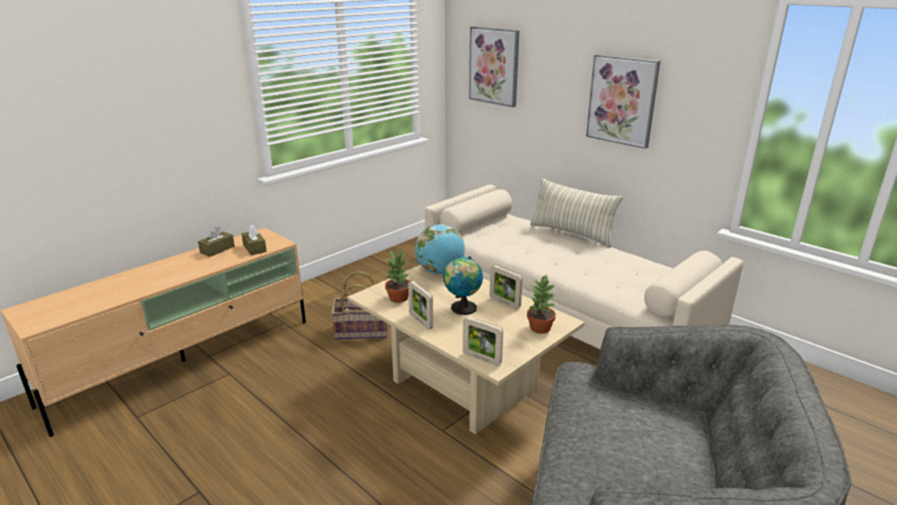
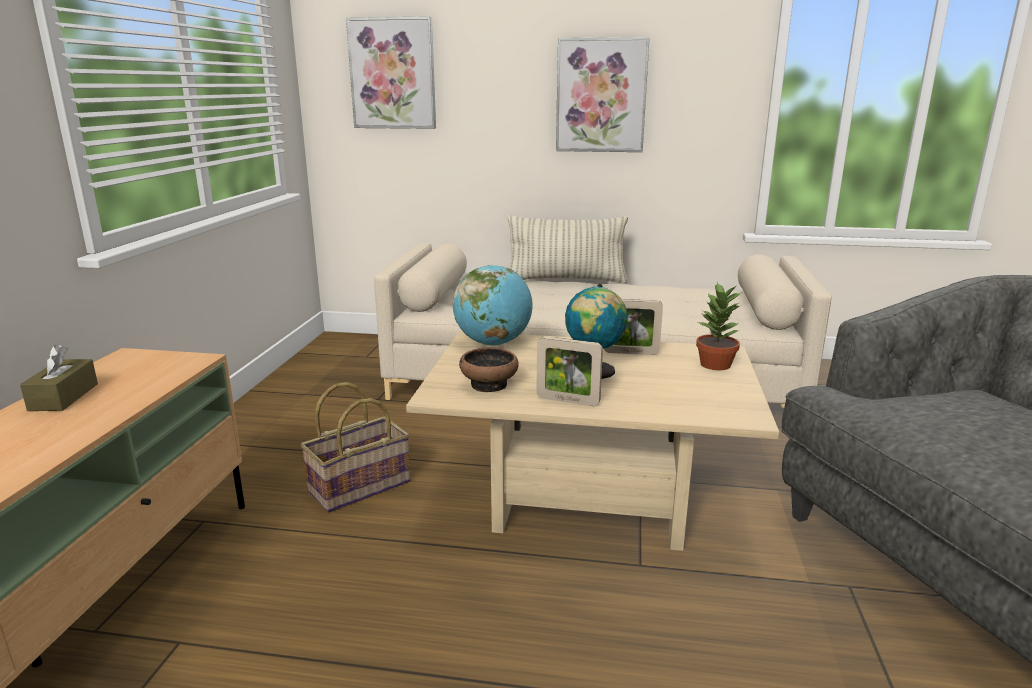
camera: 35 degrees left, 5 degrees down
brown tissue box [241,225,267,255] -> none
potted plant [385,250,410,303] -> bowl [459,348,519,392]
picture frame [463,317,503,366] -> none

